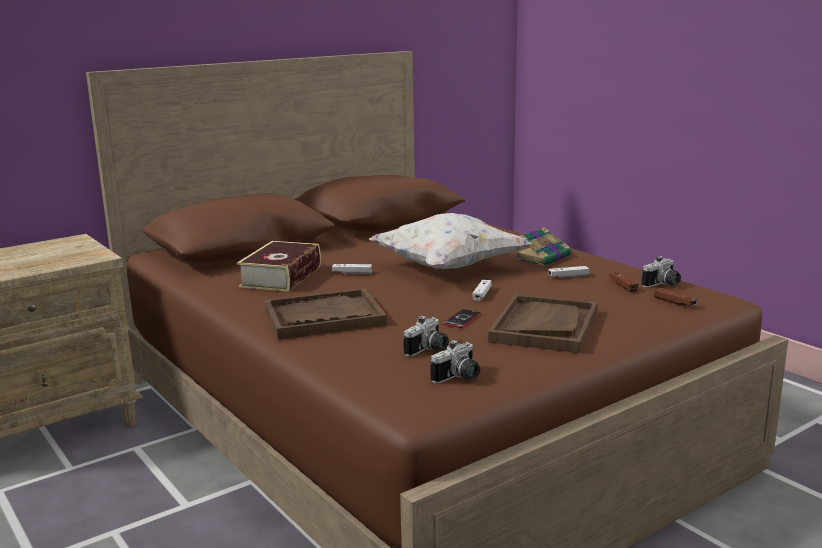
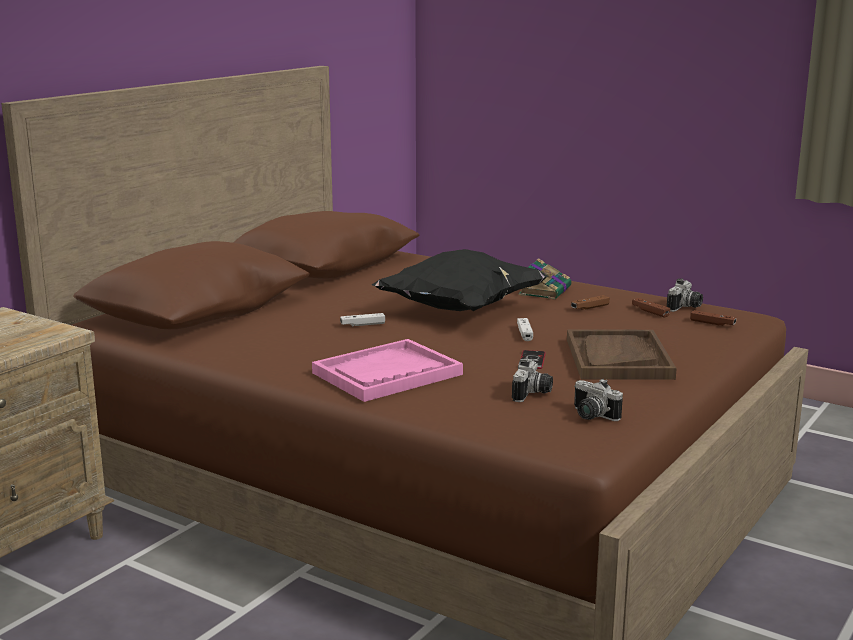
camera: 20 degrees left, 0 degrees up
book [237,241,321,292] -> none
brown tray [265,288,387,339] -> pink tray [312,339,463,402]
white pillow [369,213,532,269] -> black pillow [372,249,549,311]
camera [430,340,480,384] -> camera turned 105 degrees clockwise [574,379,623,421]
white game controller [548,266,589,278] -> brown game controller [571,295,610,310]

